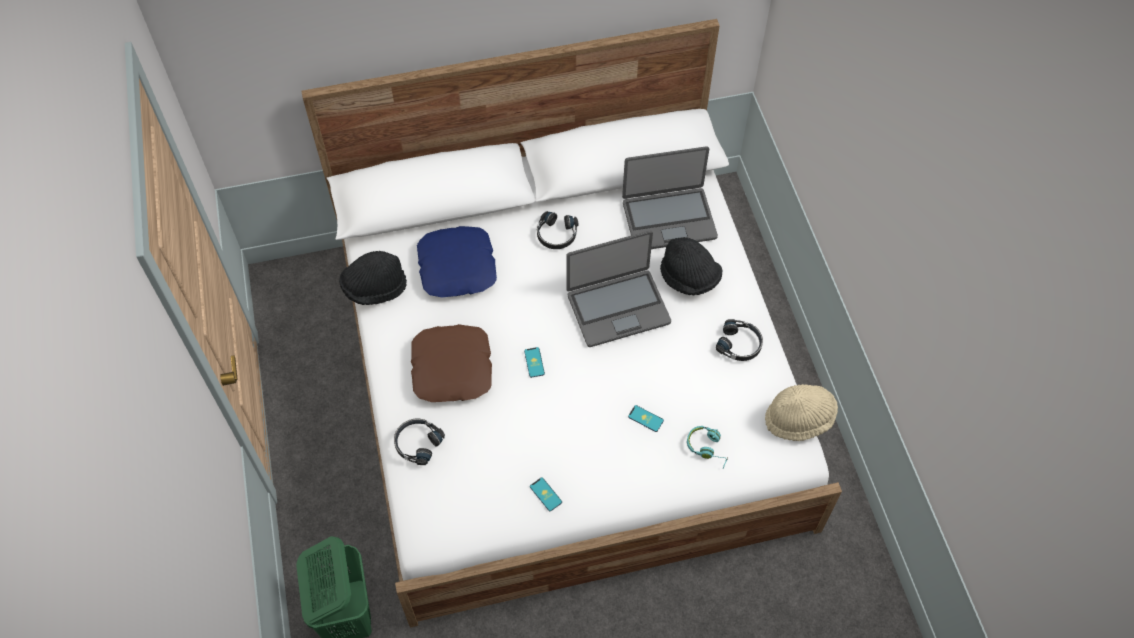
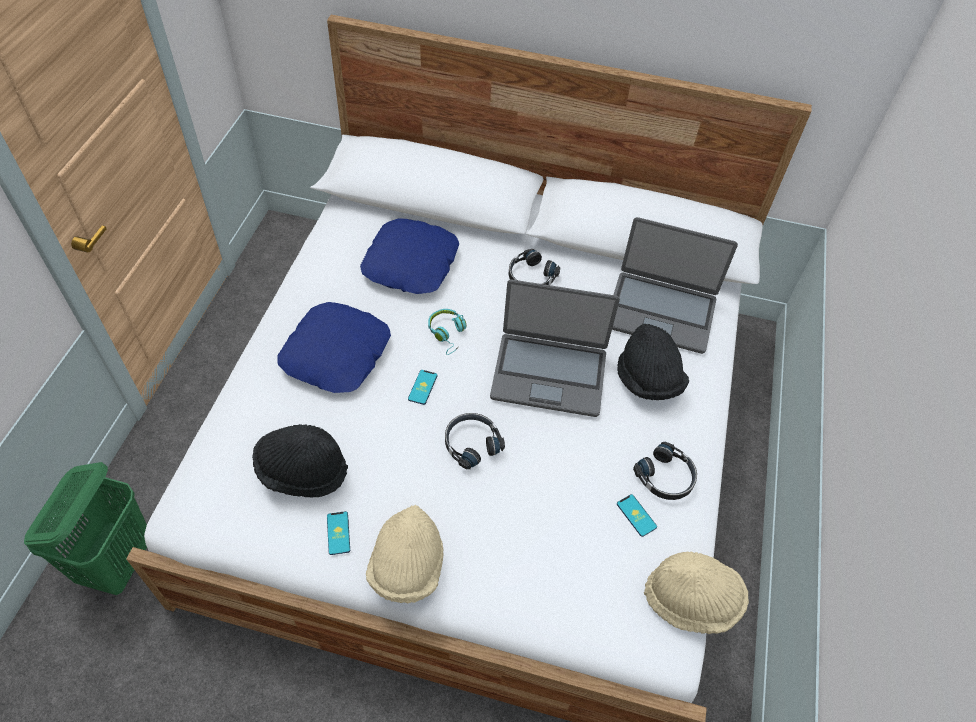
camera: 25 degrees right, 5 degrees down
black hat [339,251,407,305] -> black hat moved to [252,424,348,498]
black headphones [394,419,445,465] -> black headphones moved to [445,413,505,469]
brown pillow [411,324,492,402] -> blue pillow [278,302,391,393]
phone [628,405,664,432] -> phone moved to [617,494,657,537]
turquoise headphones [687,426,728,468] -> turquoise headphones moved to [428,309,467,355]
none -> beige hat [366,505,444,603]

